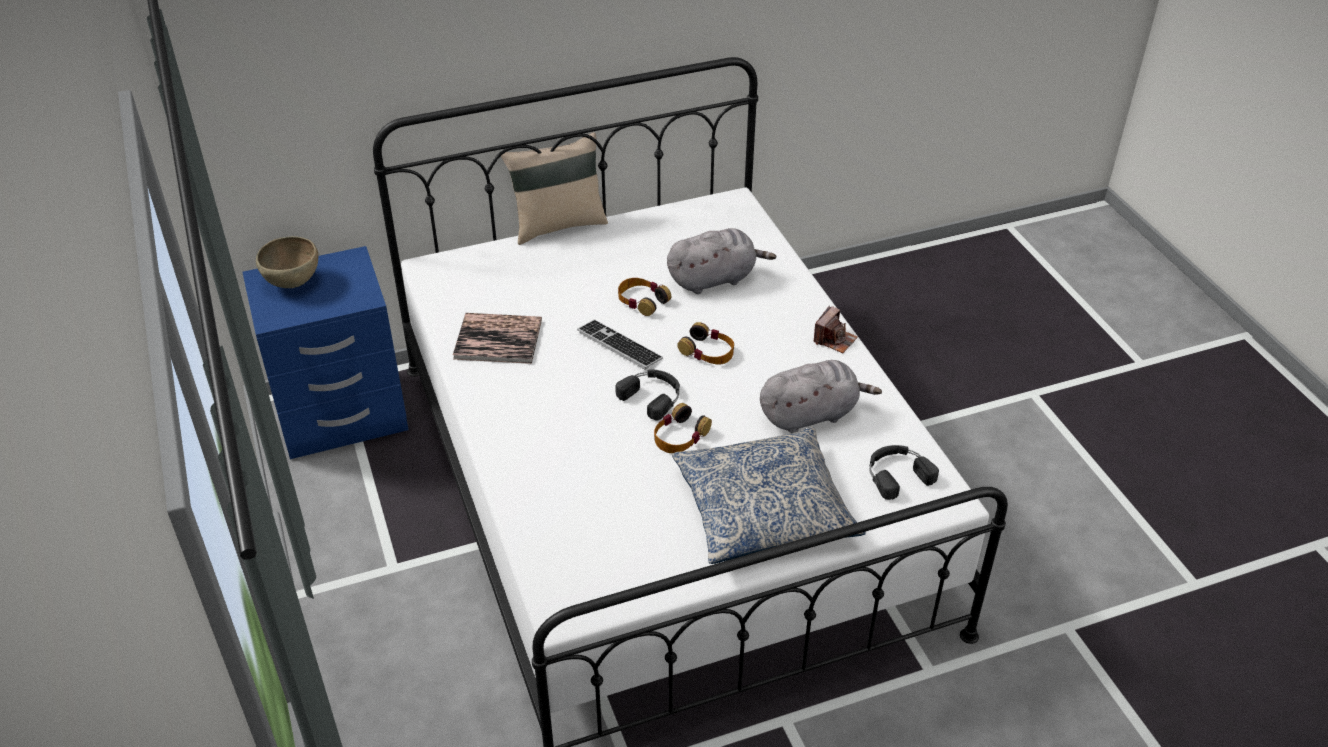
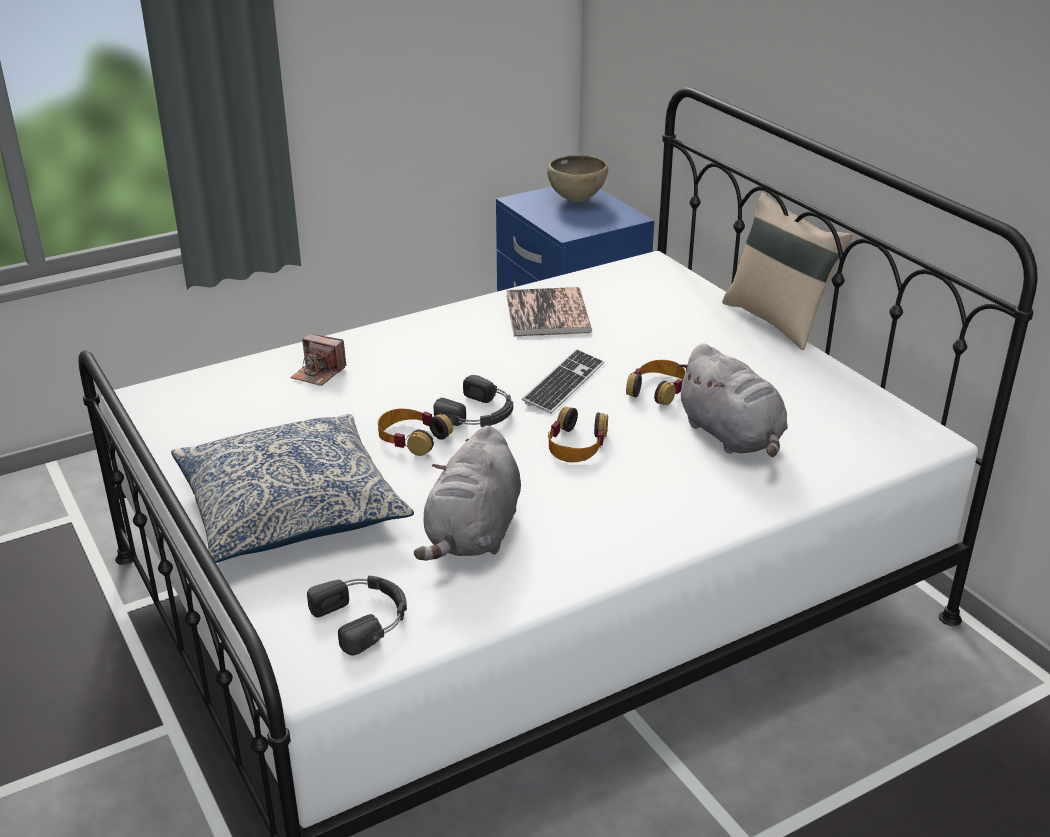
camera: 80 degrees right, 10 degrees down
grey plush toy [760,360,882,433] -> grey plush toy turned 45 degrees clockwise [414,425,521,561]
camera [813,306,858,353] -> camera moved to [290,334,347,386]

